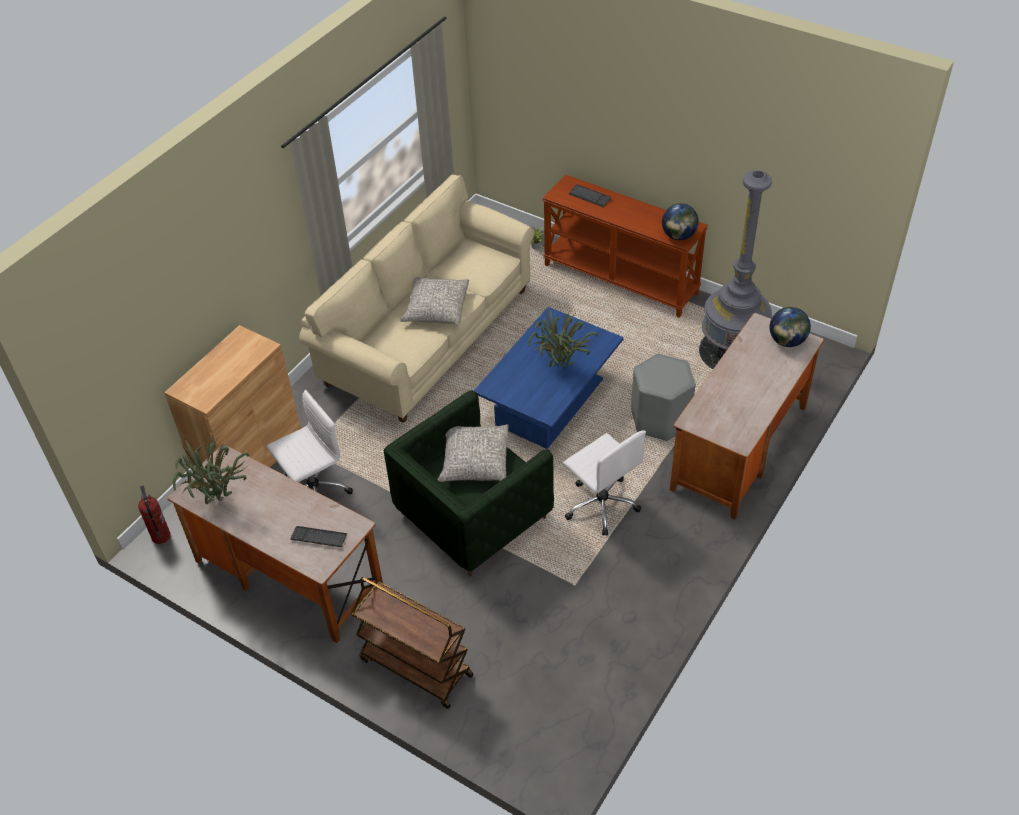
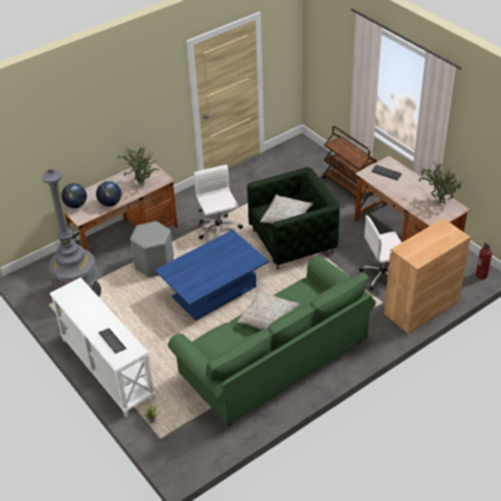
camera: 160 degrees left, 5 degrees down
beige sofa [299,174,534,422] -> green sofa [168,255,376,426]
potted plant [528,308,598,368] -> potted plant moved to [117,143,159,187]
brown console table [542,175,708,318] -> white console table [50,277,155,417]
globe [662,203,699,240] -> globe moved to [96,181,121,206]

